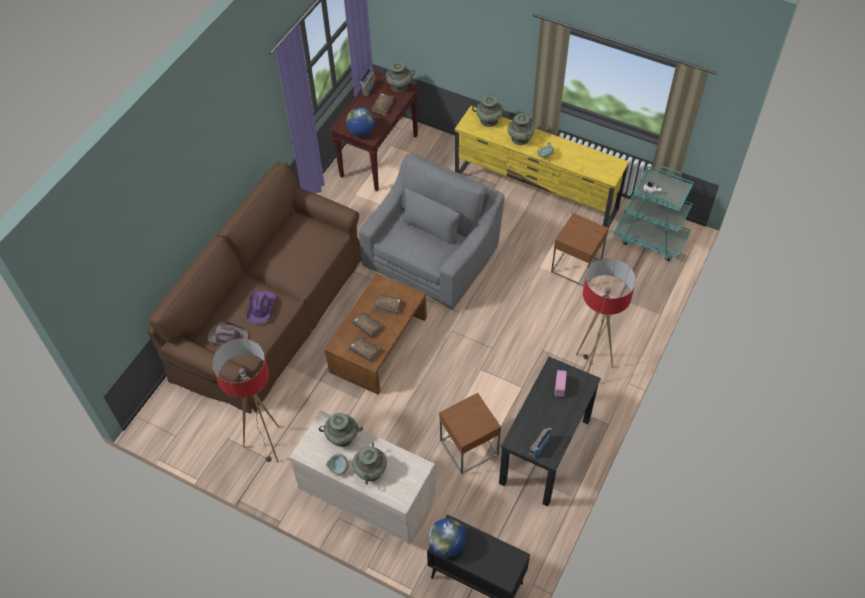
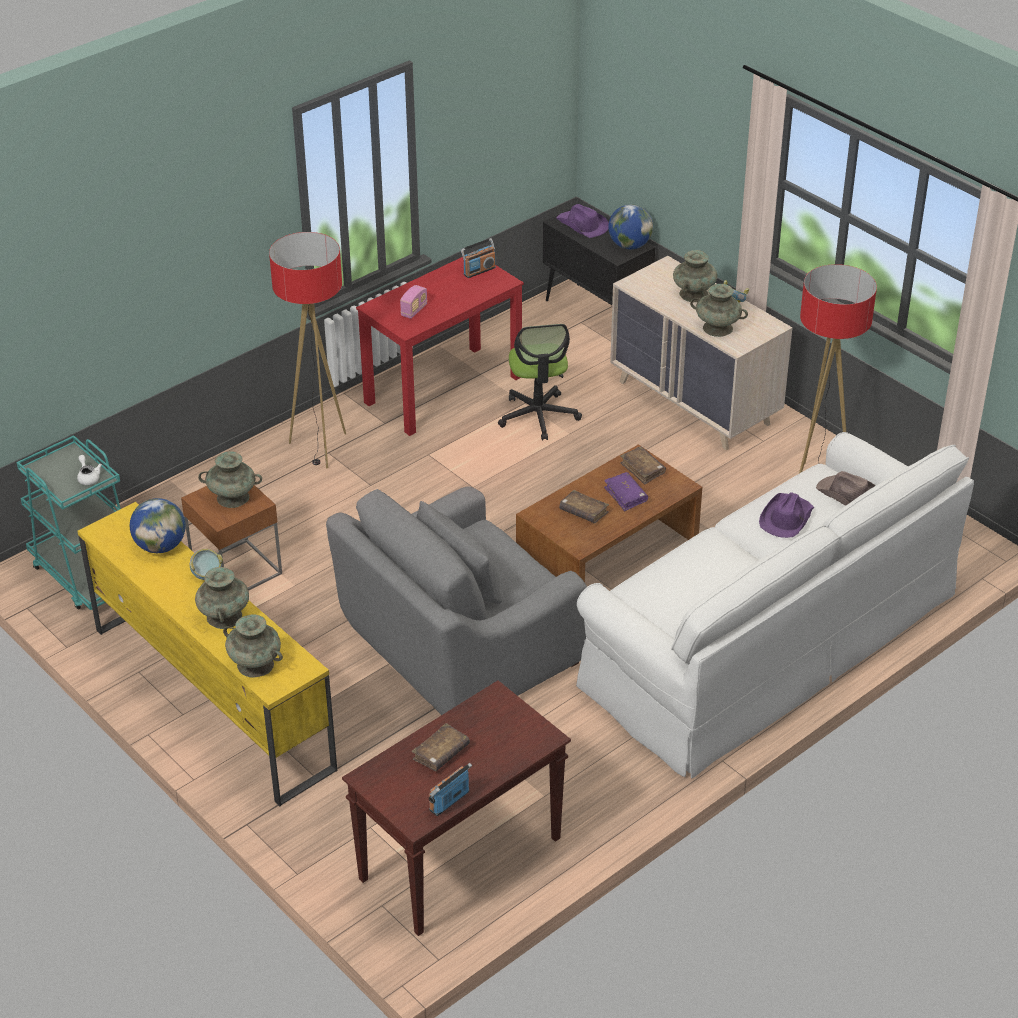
camera: 160 degrees left, 15 degrees down
brown sofa [148,161,362,413] -> white sofa [576,432,974,778]
globe [346,107,375,137] -> globe moved to [130,498,186,553]
brown book [353,311,383,337] -> purple book [604,472,648,511]
turquoise vase [382,62,415,92] -> turquoise vase moved to [198,451,262,508]
brown side table [439,393,501,474] -> office chair [498,324,582,441]
black desk [499,357,601,507] -> red desk [356,257,524,436]
none -> purple hat [556,204,609,238]

